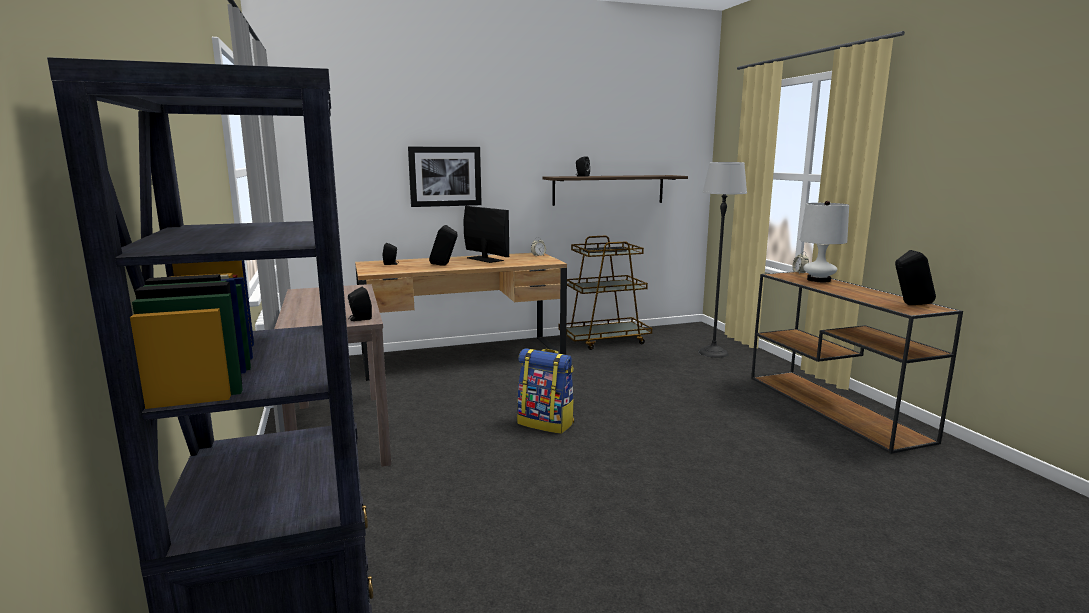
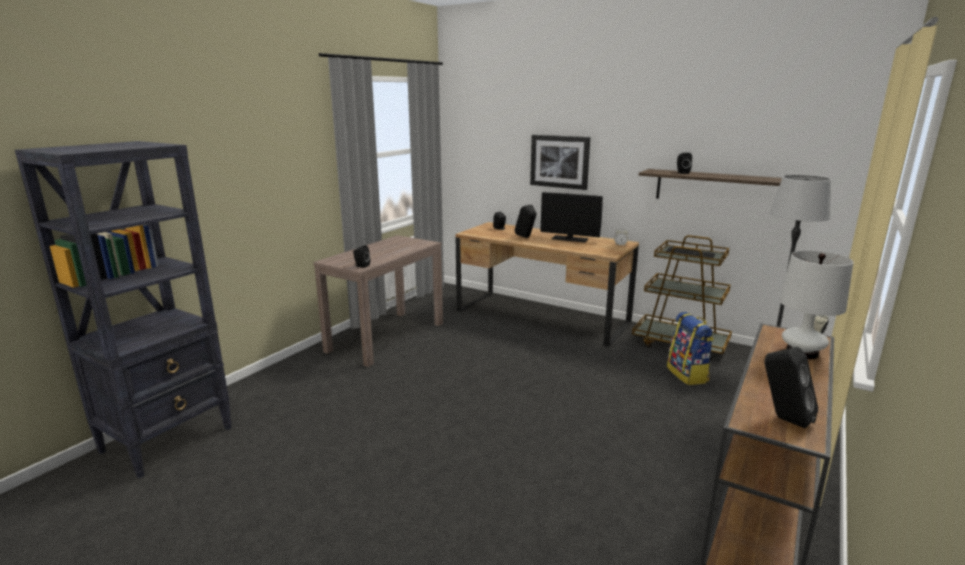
camera: 50 degrees right, 5 degrees up
monitor [463,206,509,263] -> monitor turned 105 degrees clockwise [540,192,603,243]
backpack [517,348,574,434] -> backpack moved to [667,312,714,385]

